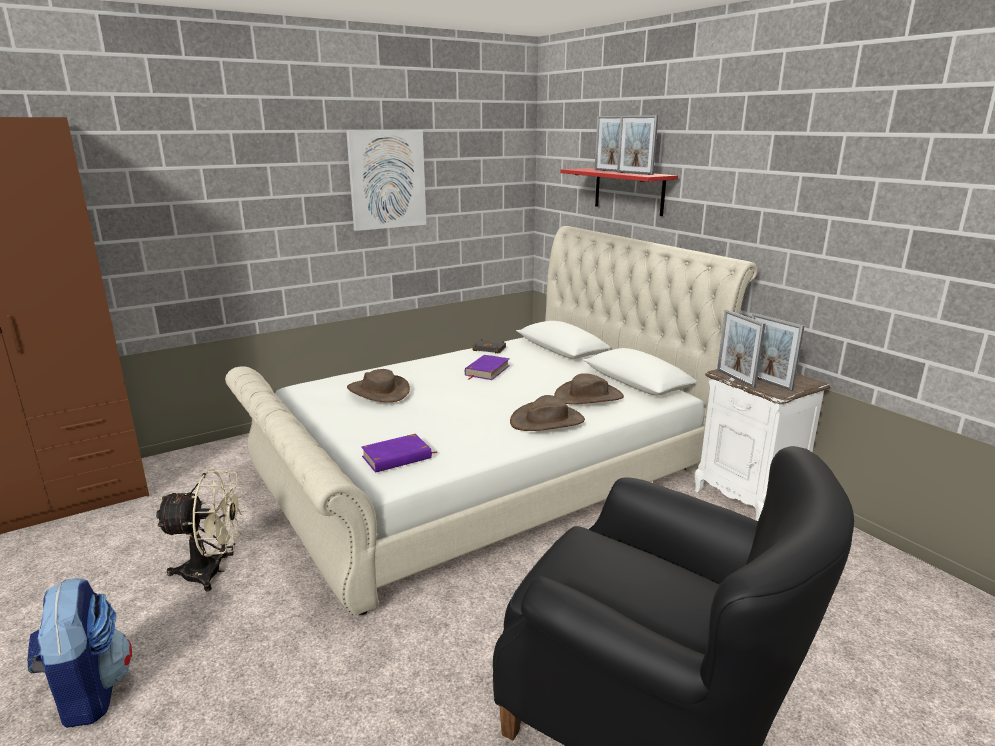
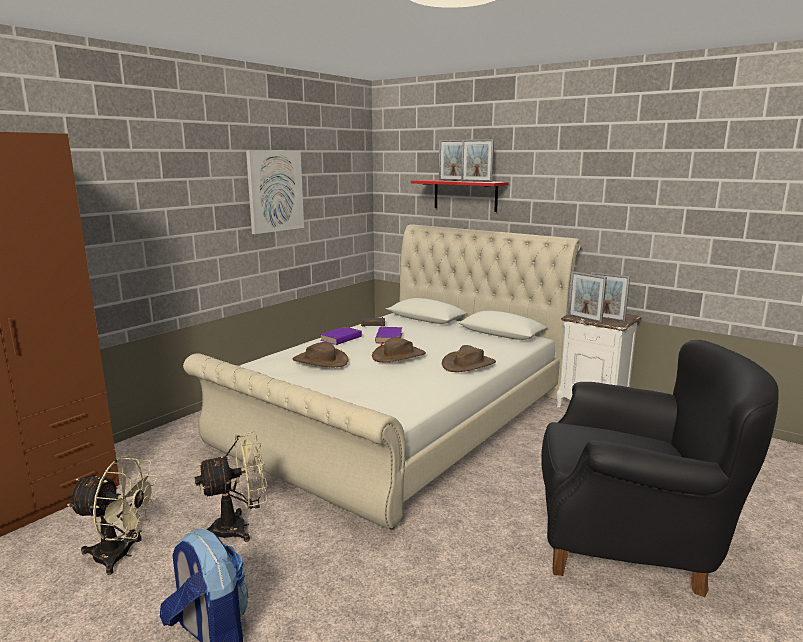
camera: 20 degrees left, 5 degrees down
purple book [361,434,437,473] -> purple book moved to [320,327,362,345]
brown hat [554,373,624,404] -> brown hat moved to [372,338,426,362]
none -> beige fan [67,456,158,575]

